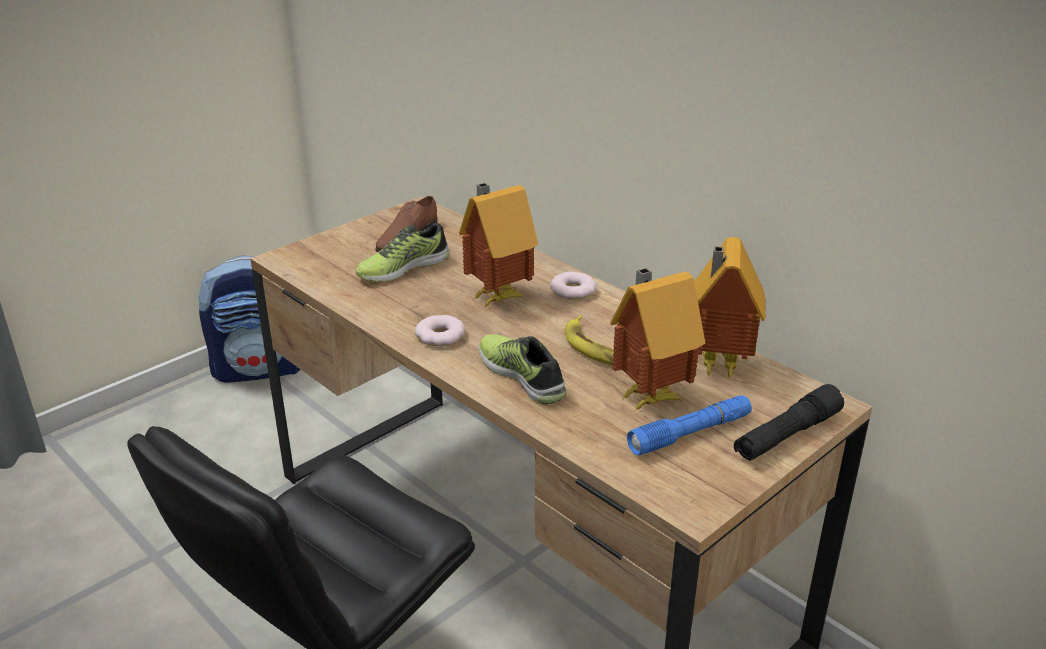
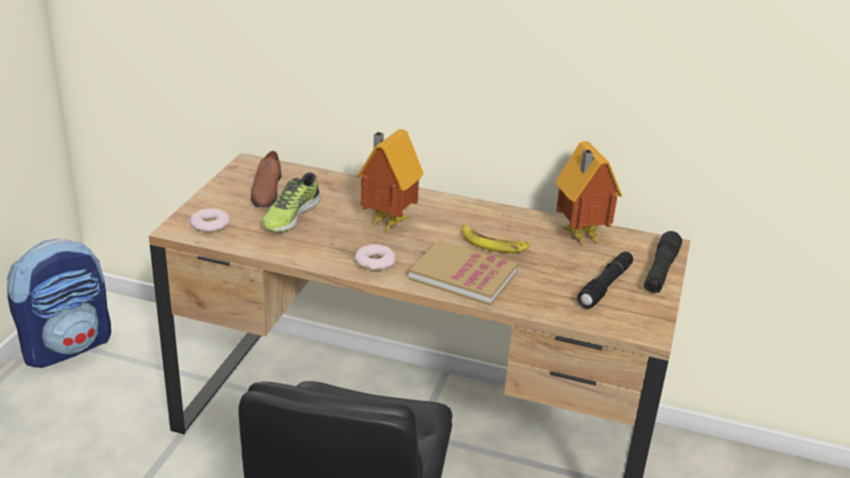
camera: 30 degrees left, 0 degrees up
shoe [479,334,567,405] -> book [409,240,518,306]
donut [550,272,597,300] -> donut moved to [190,208,230,232]
toy house [610,268,705,412] -> none
blue flashlight [627,395,752,455] -> black flashlight [577,252,633,309]

